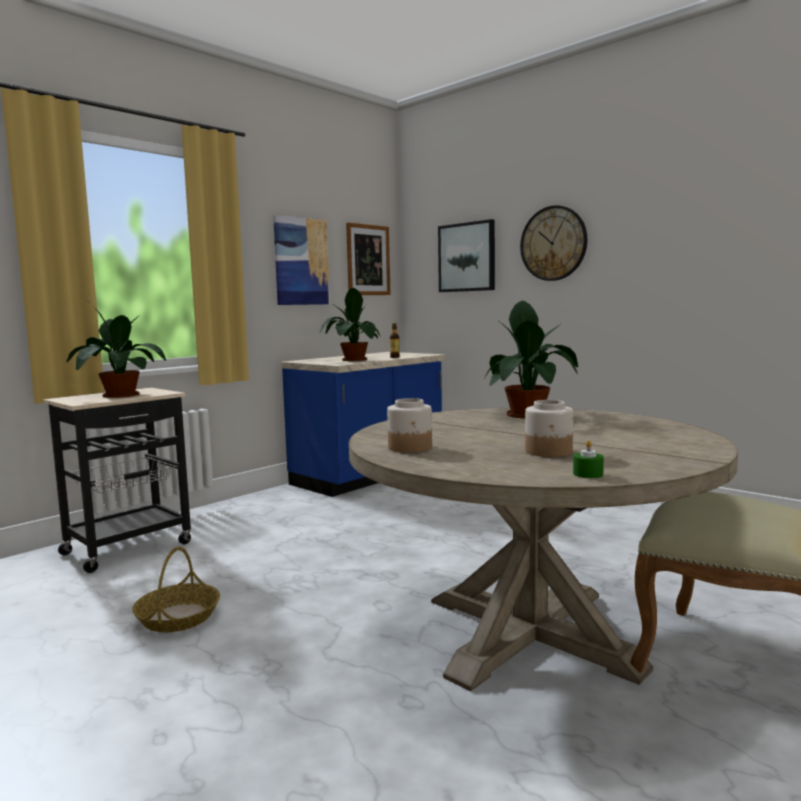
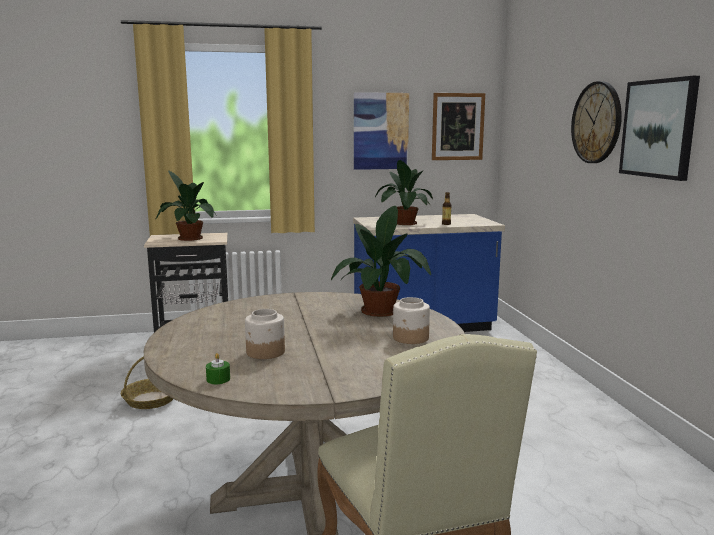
camera: 35 degrees right, 5 degrees up
jar [387,398,432,453] -> jar moved to [393,297,430,344]
picture [438,219,495,292] -> picture moved to [619,76,700,181]

